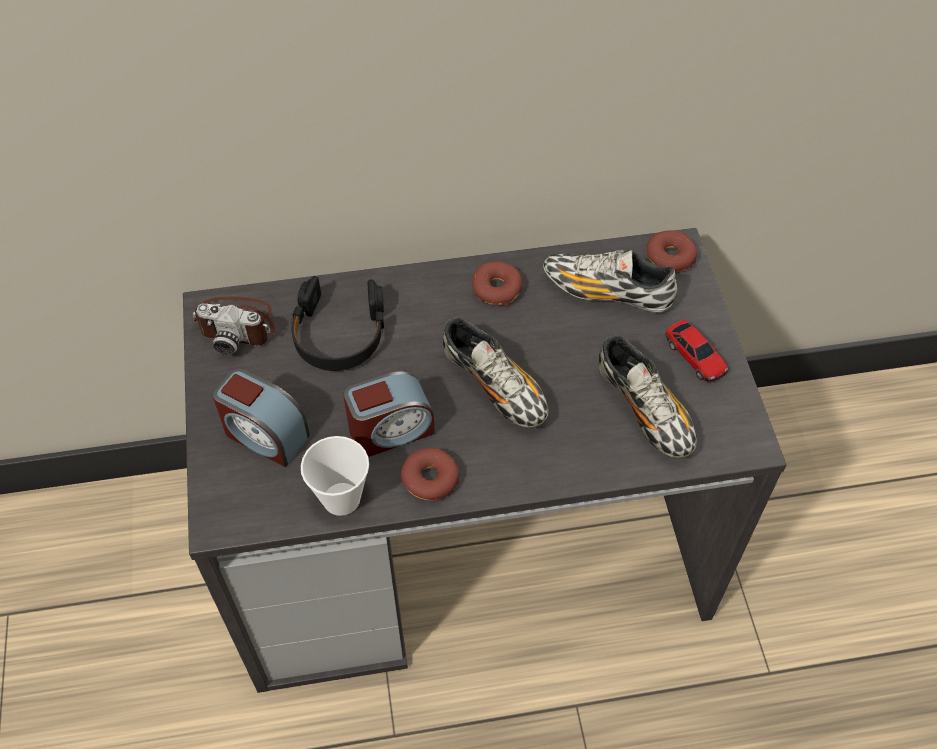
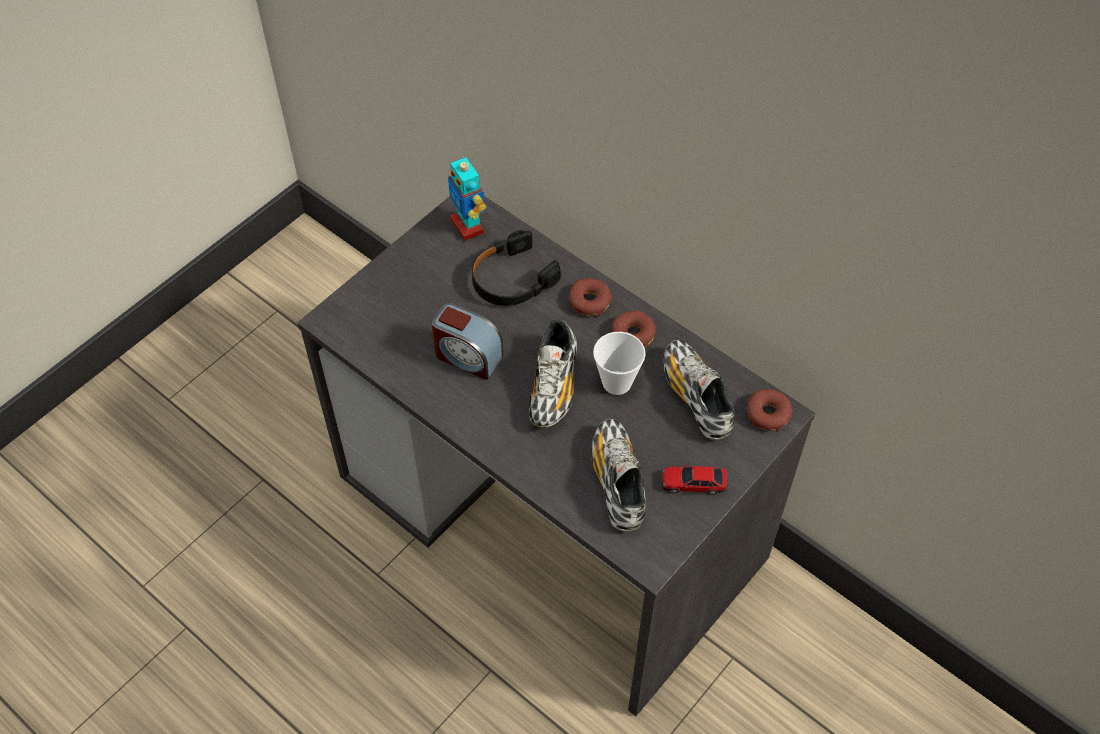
camera: 50 degrees right, 0 degrees up
camera [192,296,276,355] -> toy robot [448,156,486,241]
alarm clock [213,368,310,467] -> none
cup [301,436,369,516] -> cup moved to [593,332,646,395]
donut [401,448,459,501] -> donut moved to [569,278,612,316]
shoe [598,335,697,459] -> shoe turned 150 degrees clockwise [591,418,646,531]
toy car [665,319,729,383] -> toy car turned 75 degrees clockwise [662,463,727,495]

